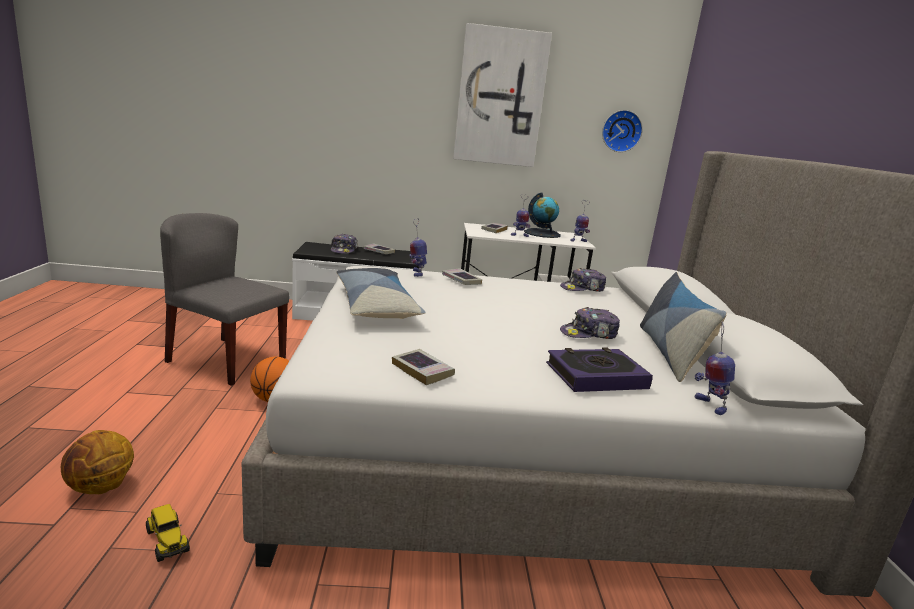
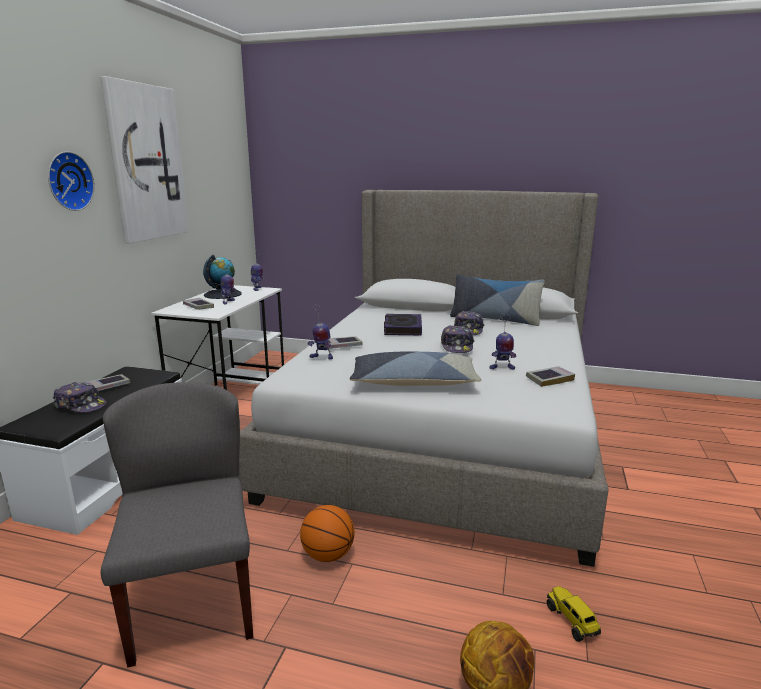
camera: 70 degrees left, 0 degrees up
toy truck [146,504,190,562] -> toy truck turned 90 degrees counterclockwise [547,586,601,642]
grey chair [160,213,289,386] -> grey chair turned 120 degrees clockwise [101,382,253,667]
book [546,347,653,392] -> book moved to [384,314,422,335]
cap [560,268,606,292] -> cap moved to [441,325,475,353]
wall clock [602,110,643,152] -> wall clock moved to [48,151,95,211]
toy robot [695,321,735,415] -> toy robot moved to [489,314,516,370]

